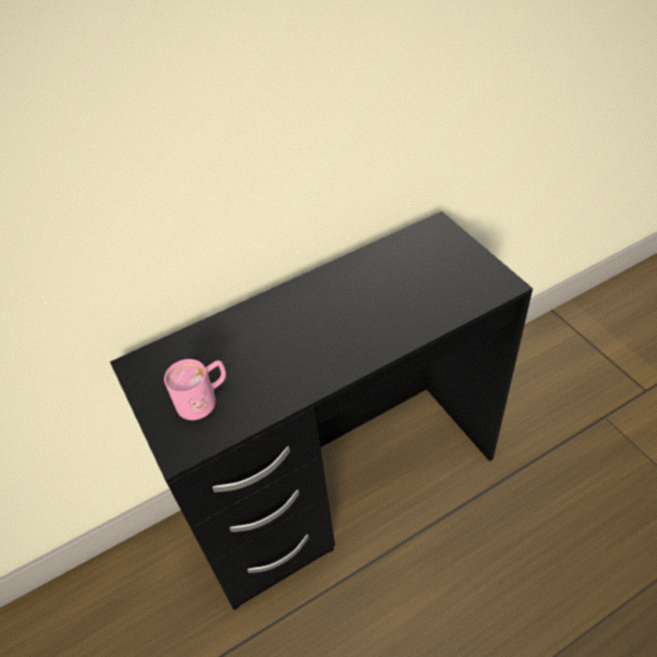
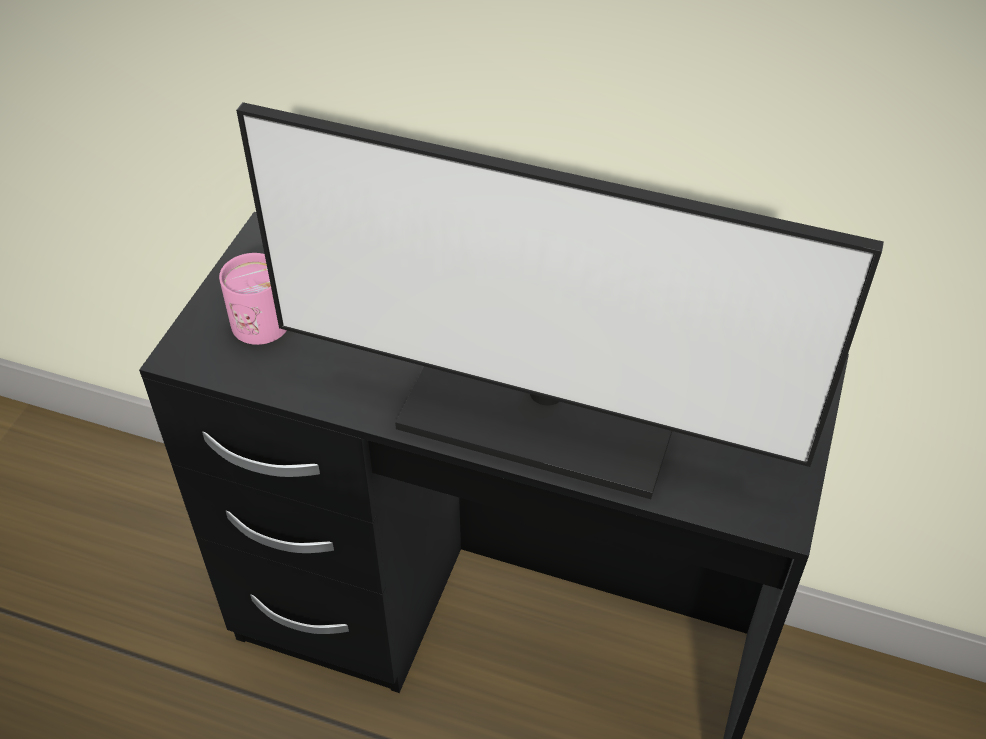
camera: 45 degrees right, 0 degrees up
none -> monitor [236,102,884,499]

